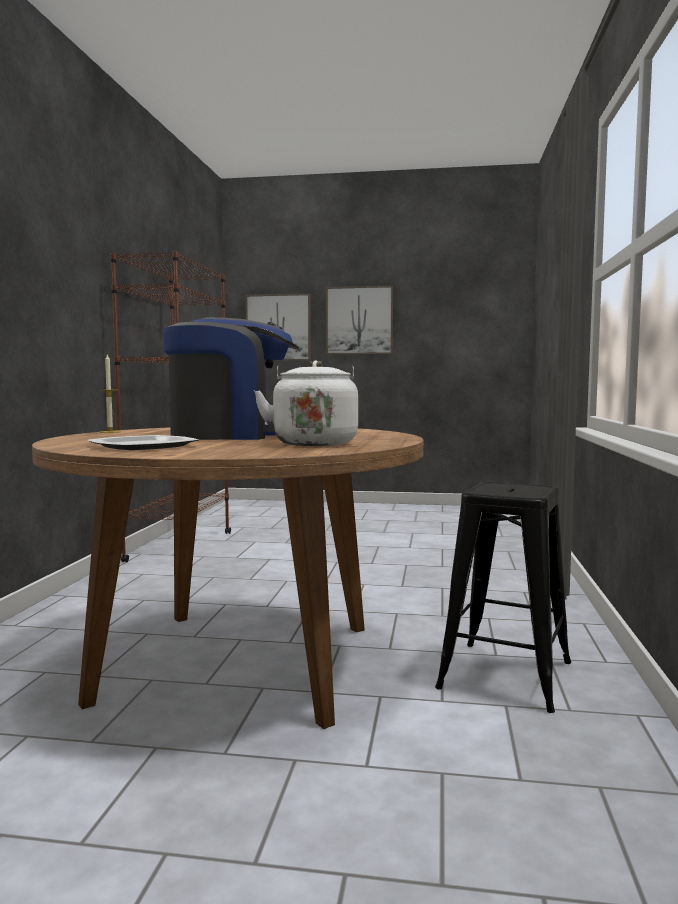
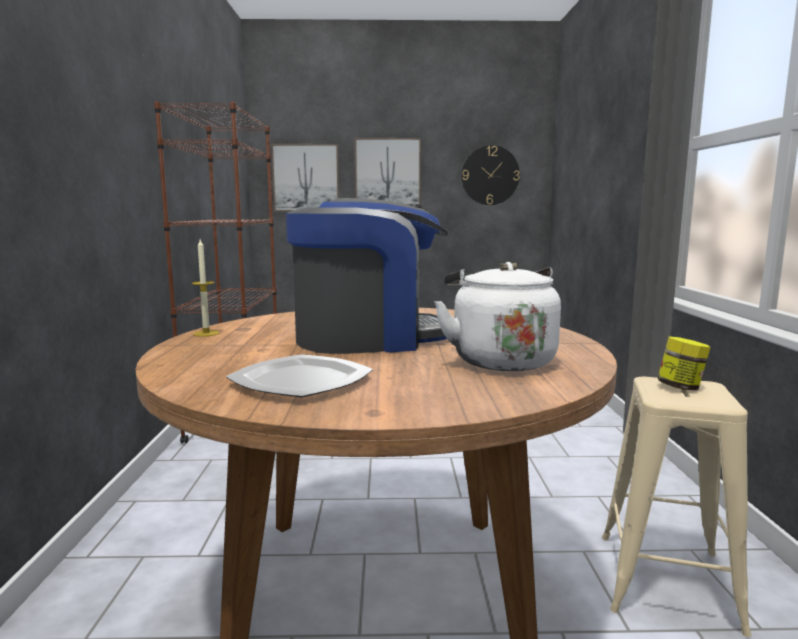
camera: 10 degrees left, 5 degrees up
black stool [435,482,571,713] -> beige stool [602,377,752,637]
none -> wall clock [461,145,520,205]
none -> jar [658,336,710,390]

